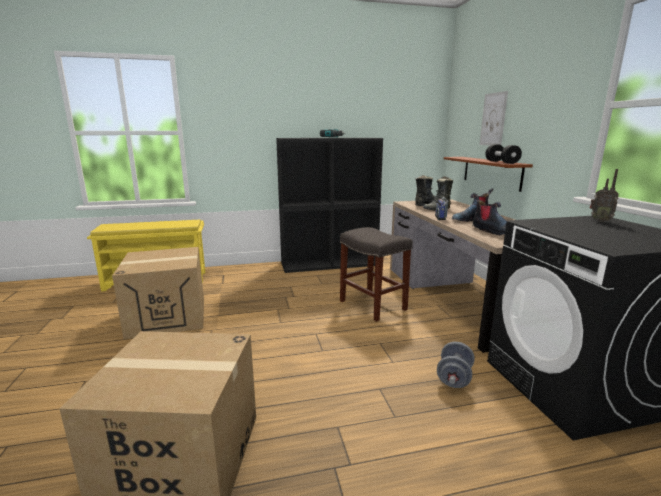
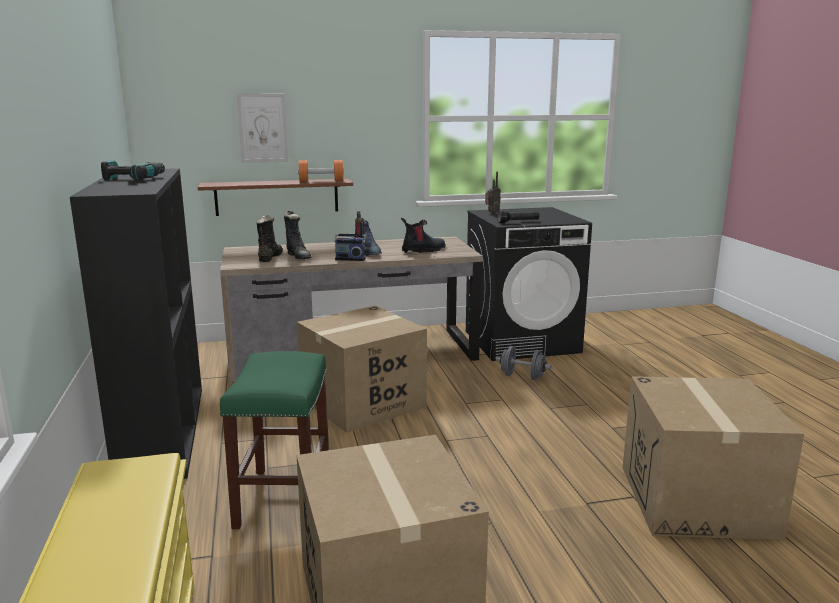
camera: 90 degrees left, 0 degrees up
grey stool [340,227,413,322] -> cardboard box [297,306,427,433]
black dumbbell [485,144,522,164] -> orange dumbbell [298,160,344,182]
none -> green stool [220,351,329,529]
none -> black flashlight [497,210,540,223]

